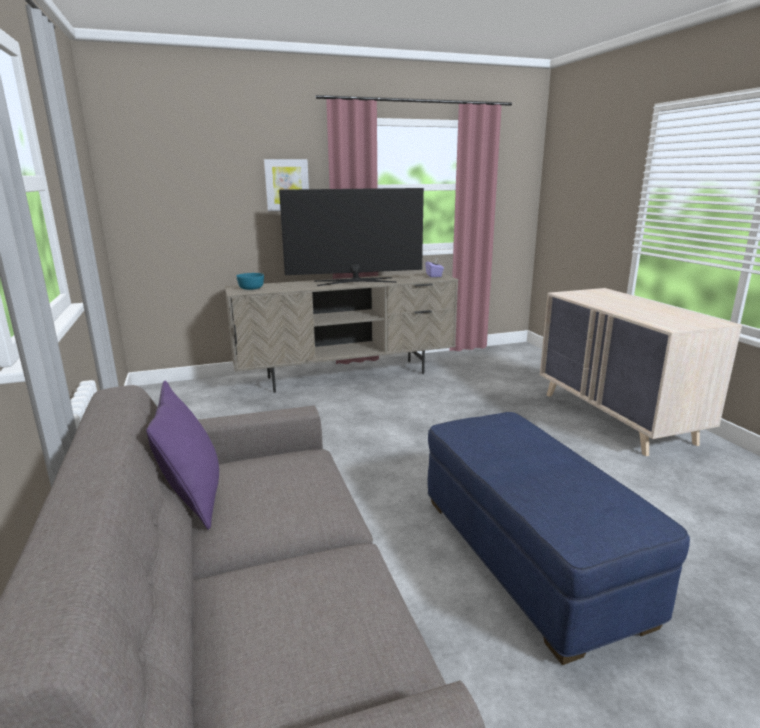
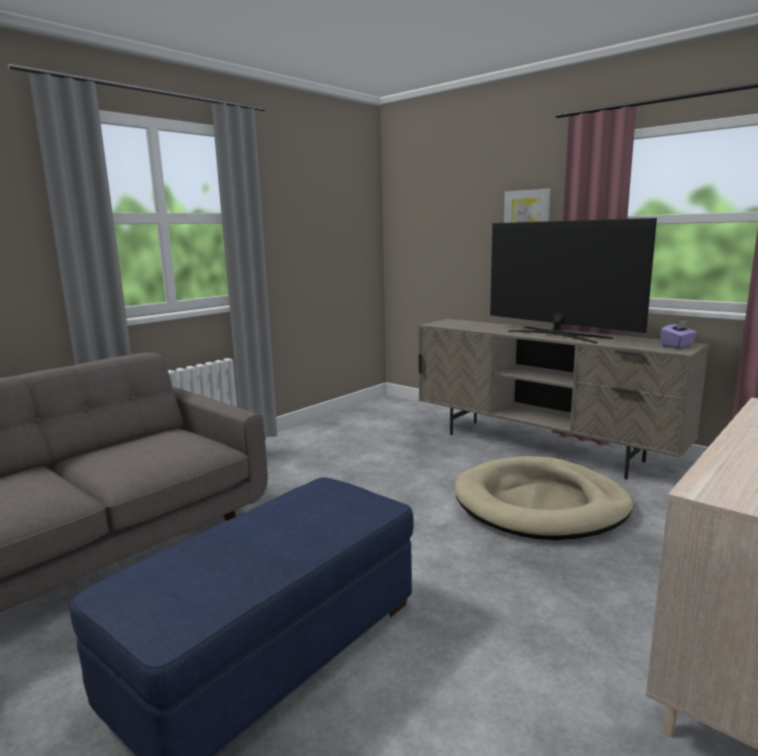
camera: 60 degrees right, 5 degrees down
purple pillow [146,381,219,530] -> none
turquoise bowl [236,273,264,290] -> none
none -> beige dog bed [455,456,634,540]

